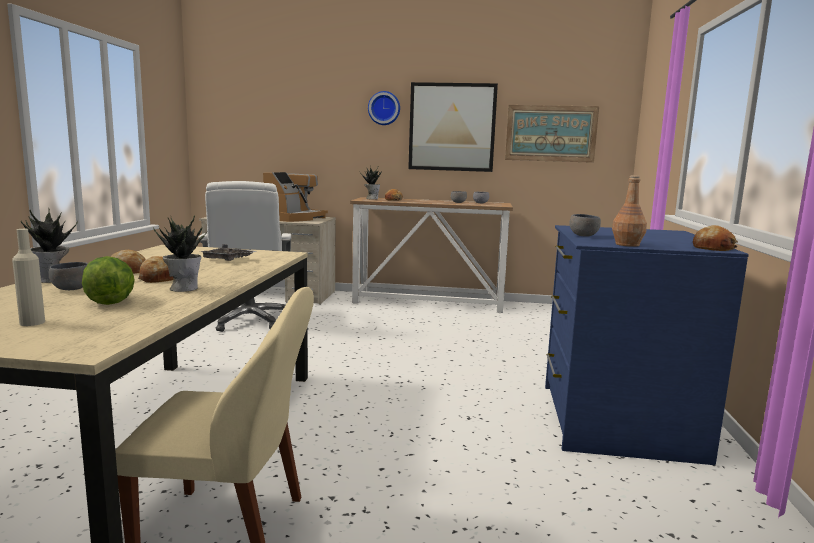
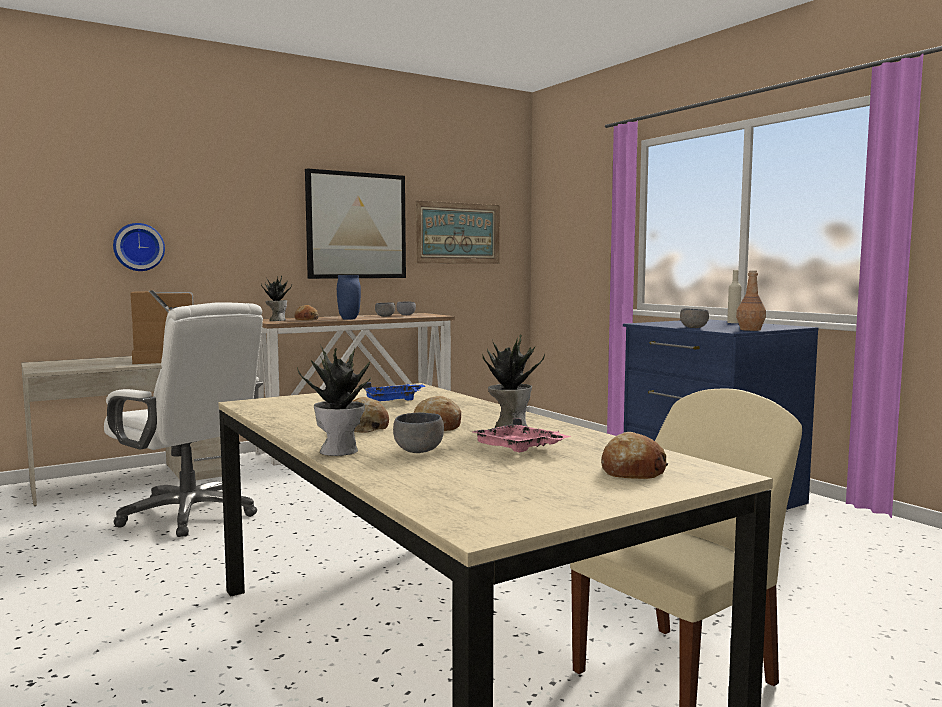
camera: 40 degrees left, 5 degrees down
beige bottle [12,229,45,326] -> beige bottle moved to [727,270,742,323]
lettuce [82,256,135,305] -> pink tray [473,418,571,453]
grey tray [201,244,257,261] -> blue tray [363,382,425,401]
wall clock [368,91,400,125] -> wall clock moved to [113,223,165,271]
bread [693,225,738,251] -> bread moved to [601,432,668,479]
none -> blue vase [337,275,361,320]

